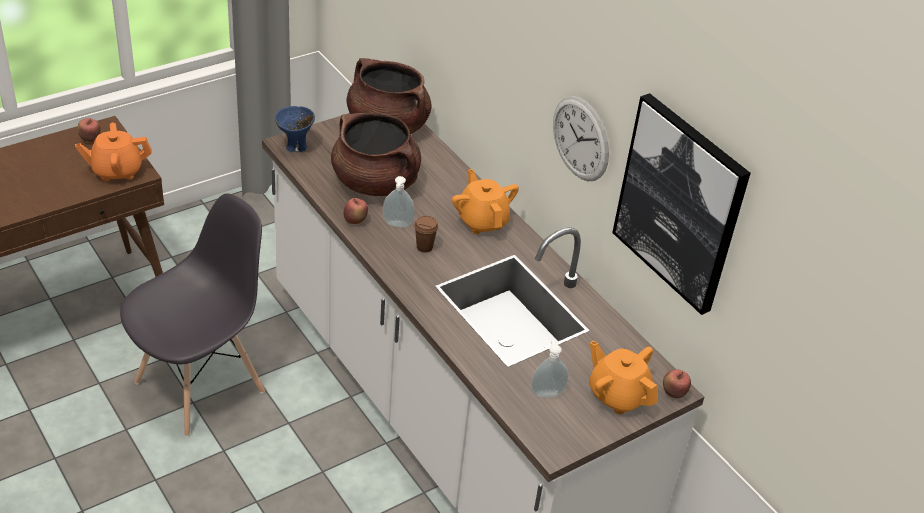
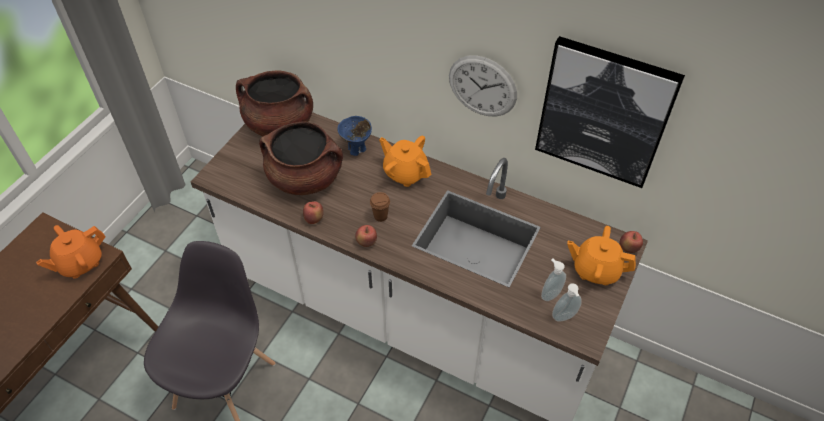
camera: 25 degrees left, 10 degrees up
apple [78,118,101,142] -> apple moved to [355,225,377,247]
blue bowl [275,106,315,152] -> blue bowl moved to [337,116,372,156]
soap dispenser [383,176,415,228] -> soap dispenser moved to [552,283,582,322]

